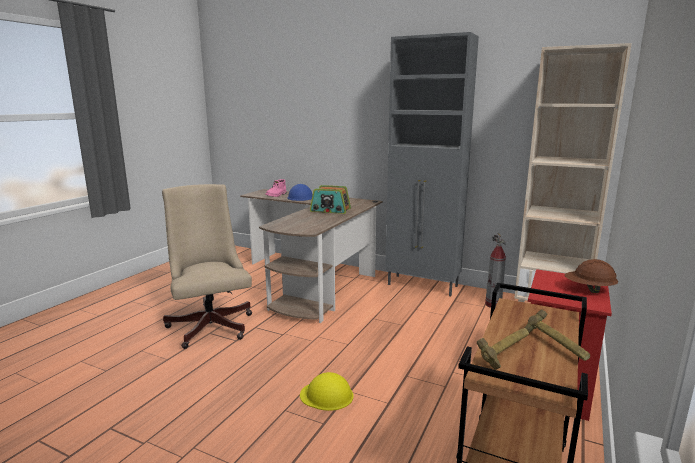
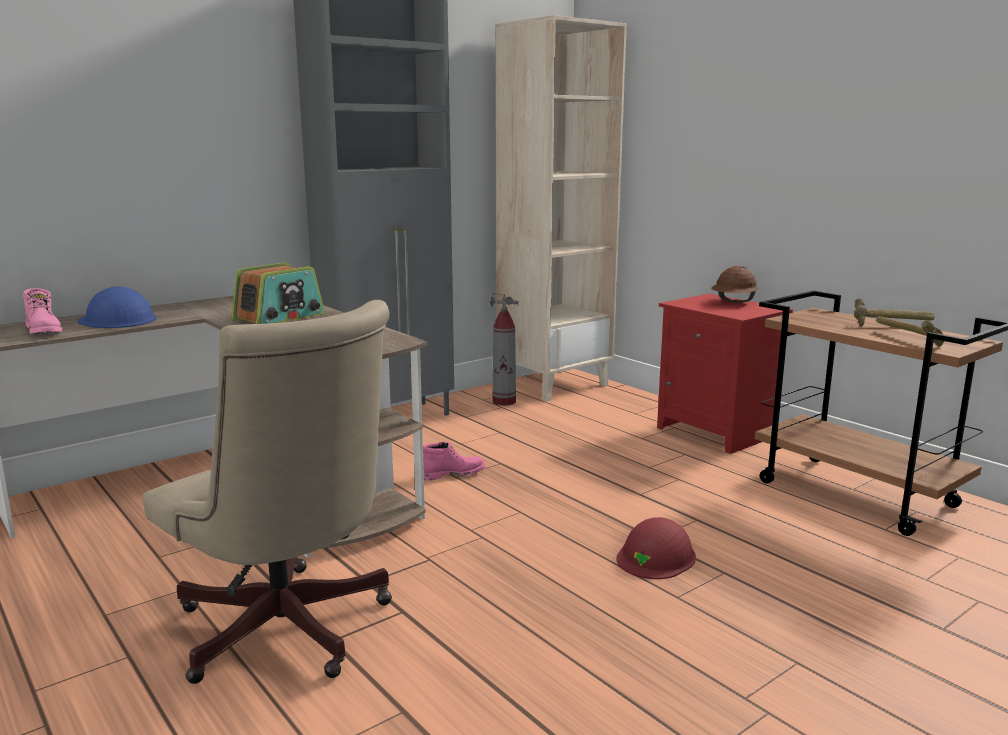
camera: 65 degrees left, 0 degrees up
beige office chair [162,184,252,349] -> beige office chair turned 135 degrees counterclockwise [142,300,392,684]
yellow hard hat [300,372,354,411] -> red hard hat [616,517,696,579]
none -> pink boot [423,442,486,480]

